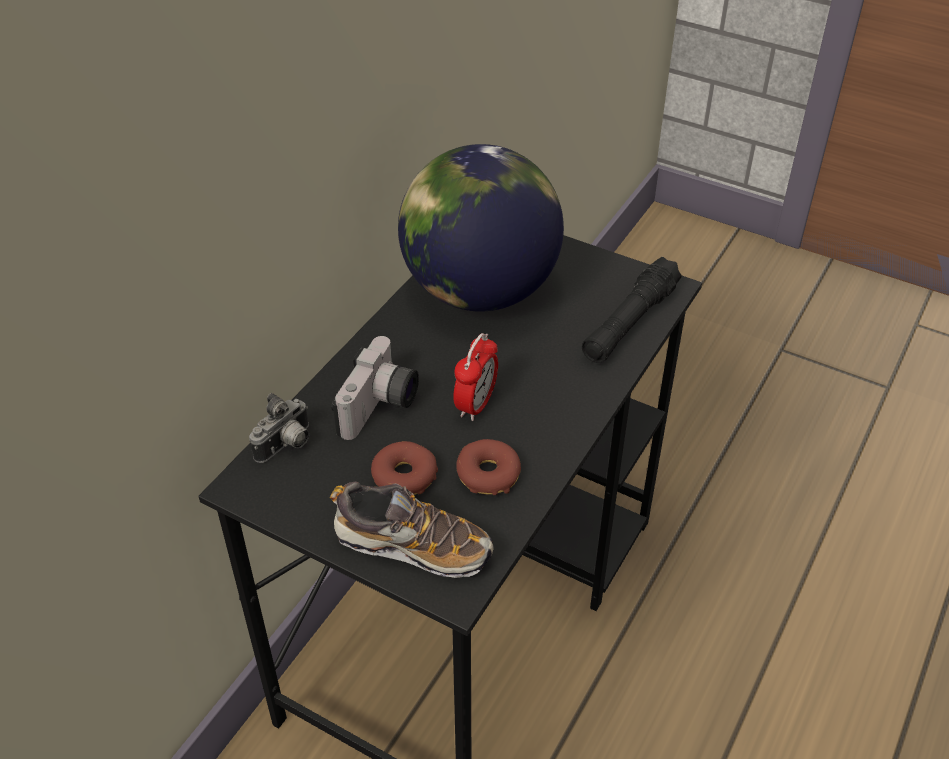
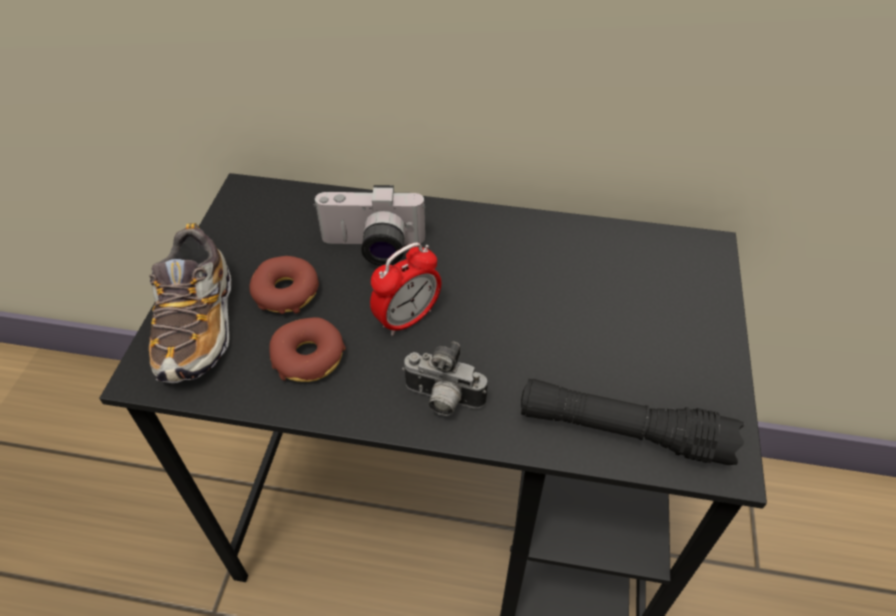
camera: 70 degrees right, 5 degrees up
camera [249,393,309,463] -> camera moved to [402,342,487,416]
globe [398,144,564,311] -> none
alarm clock [453,333,498,421] -> alarm clock turned 45 degrees counterclockwise [370,242,441,336]

